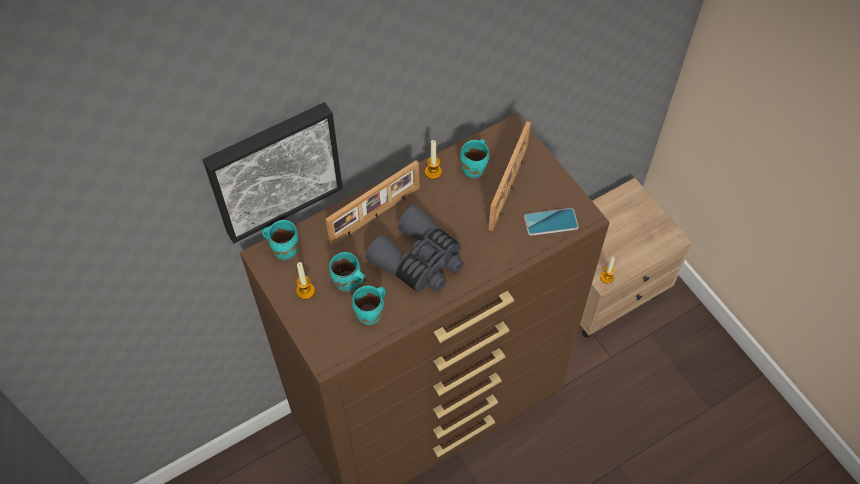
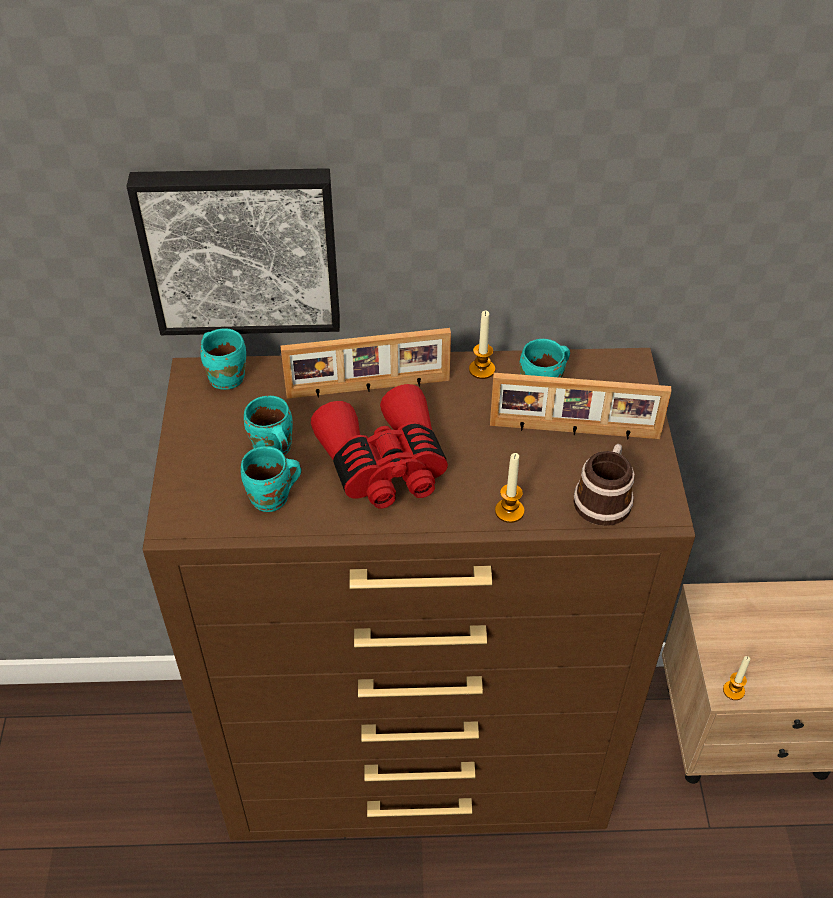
camera: 30 degrees right, 10 degrees down
candle [296,262,315,299] -> candle moved to [495,453,524,523]
grey binoculars [365,205,464,292] -> red binoculars [311,384,448,509]
picture frame [488,121,531,231] -> picture frame turned 45 degrees clockwise [490,373,672,439]
phone [524,208,579,236] -> mug [574,444,635,526]

